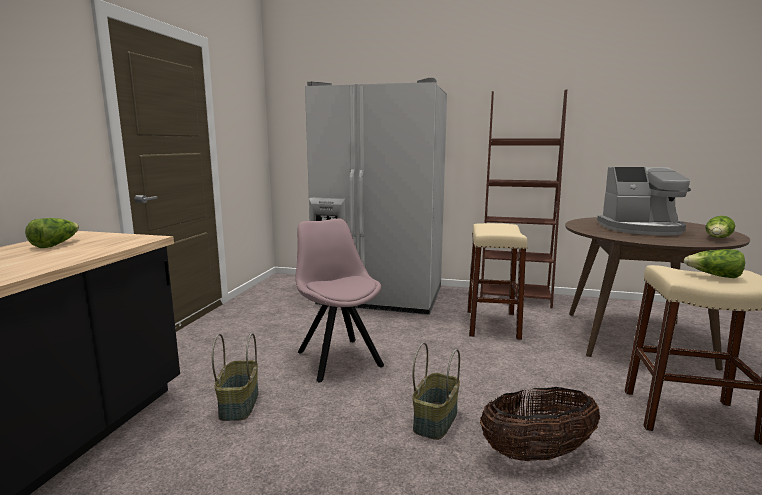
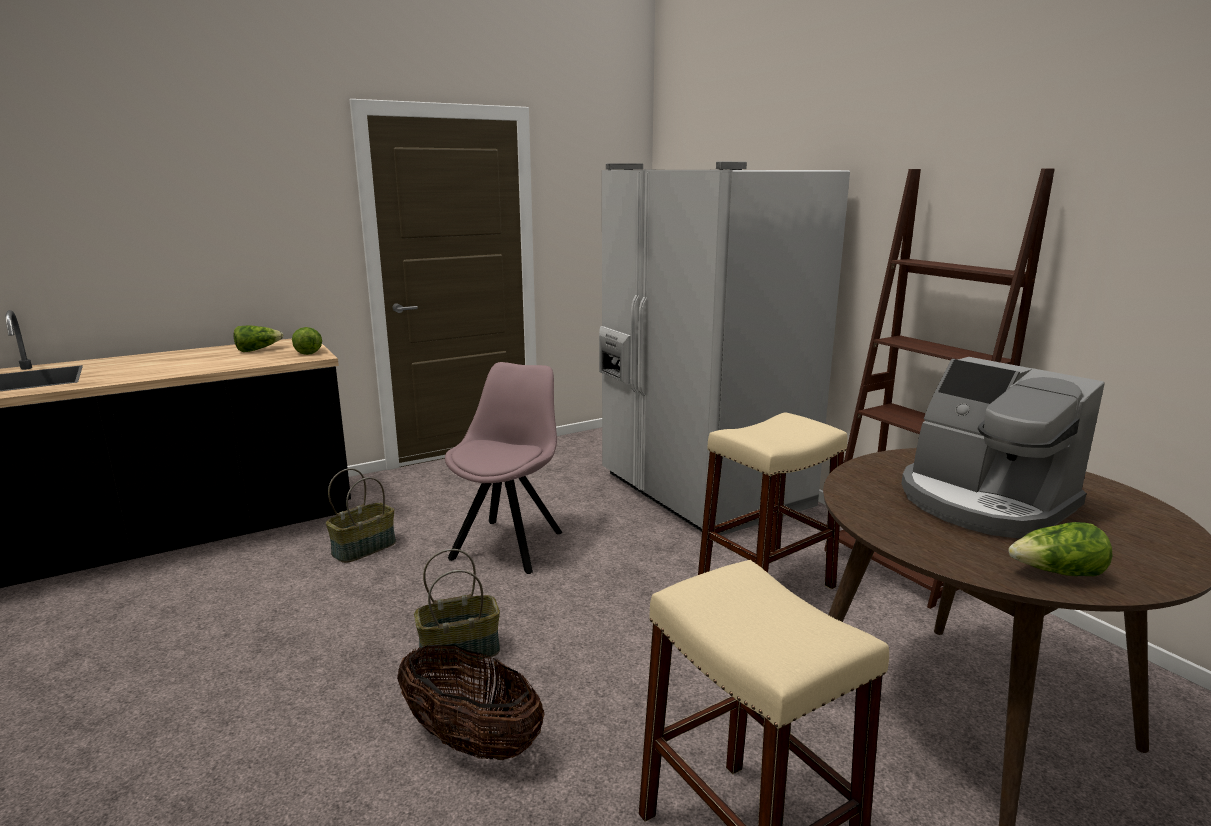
camera: 45 degrees right, 5 degrees up
lettuce [684,249,745,278] -> lettuce moved to [292,327,322,355]

